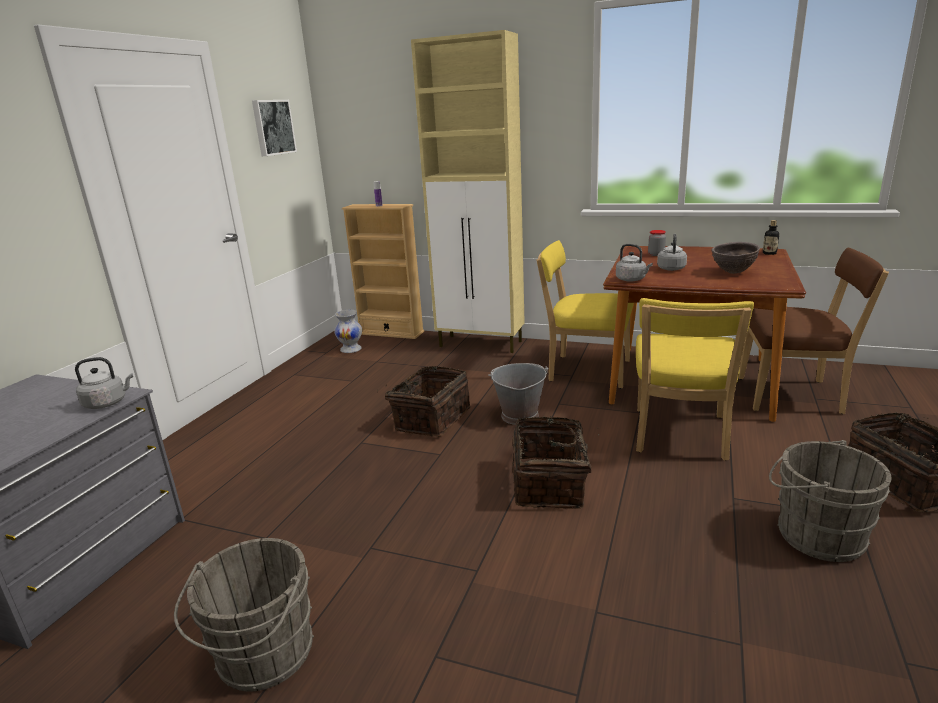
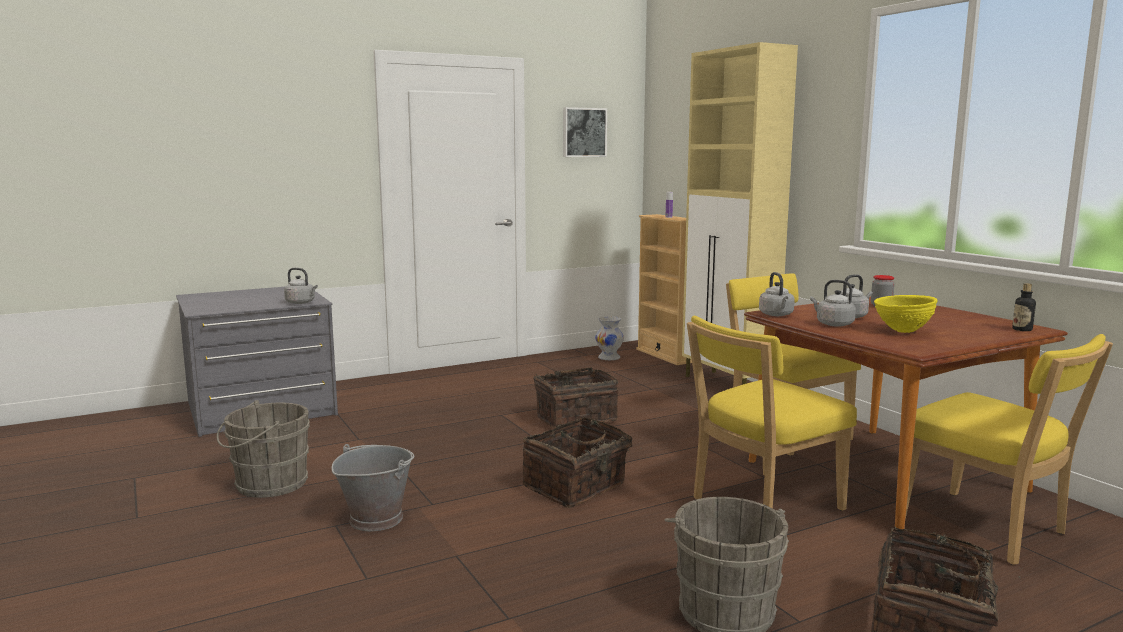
camera: 40 degrees right, 10 degrees down
grey bucket [488,363,549,425] -> grey bucket moved to [332,444,414,531]
brown bowl [711,242,760,274] -> yellow bowl [874,295,938,333]
brown chair [738,248,889,414] -> yellow chair [905,334,1113,565]
none -> grey kettle [810,280,856,327]

